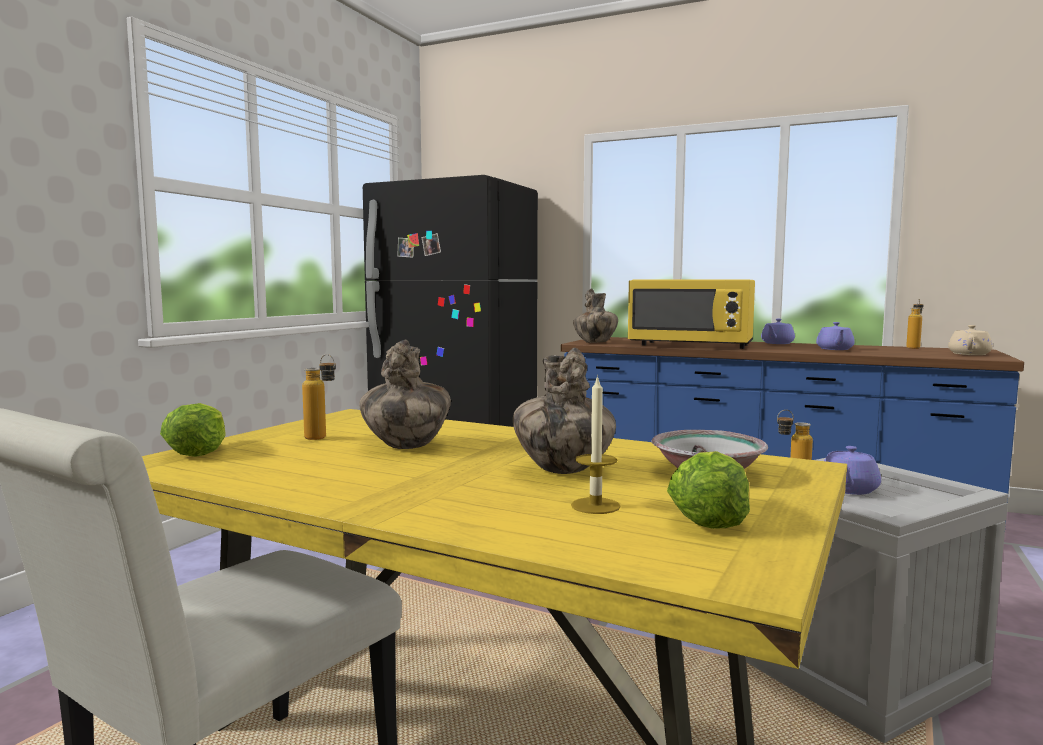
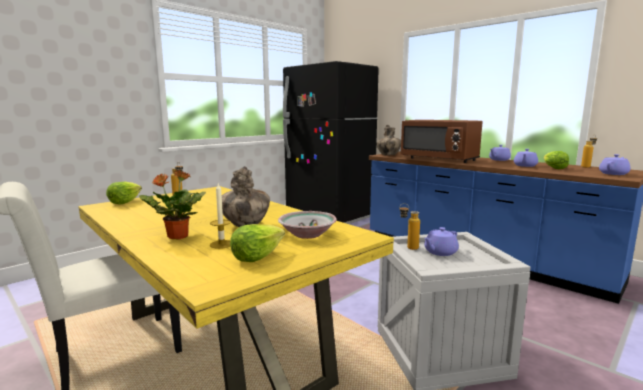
camera: 20 degrees right, 5 degrees up
vase [359,340,451,449] -> none
yellow microwave [628,279,755,349] -> brown microwave [401,120,482,163]
beige teapot [948,325,993,355] -> purple teapot [599,154,631,175]
none -> potted plant [139,170,206,240]
none -> lettuce [544,151,569,169]

